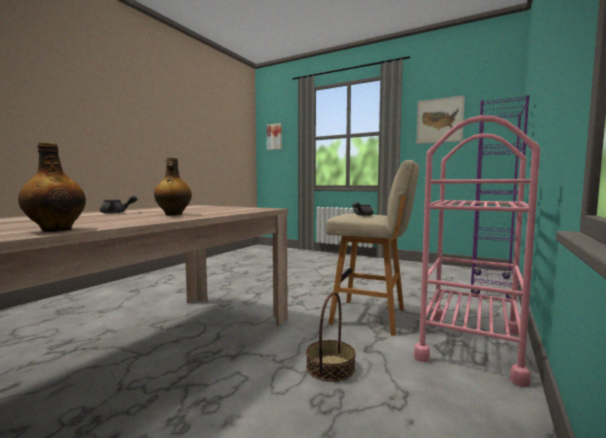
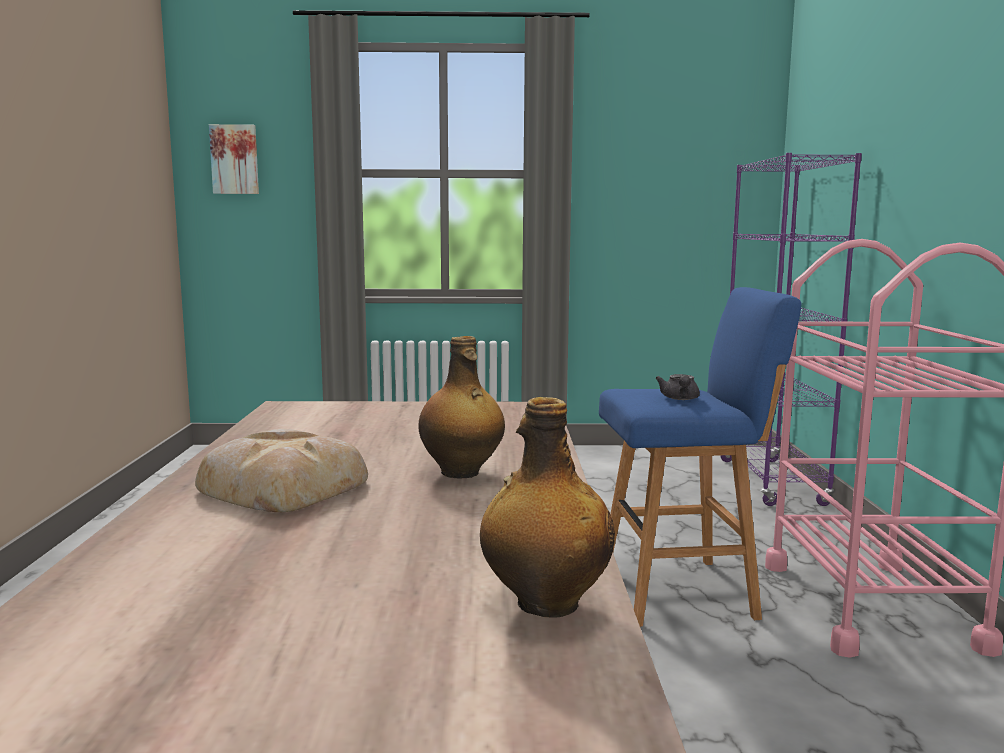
camera: 30 degrees left, 5 degrees up
grey teapot [100,195,137,214] -> bread [195,429,368,512]
basket [306,292,356,382] -> none
beige stool [326,160,419,336] -> blue stool [599,287,801,627]
picture [416,95,465,144] -> none

